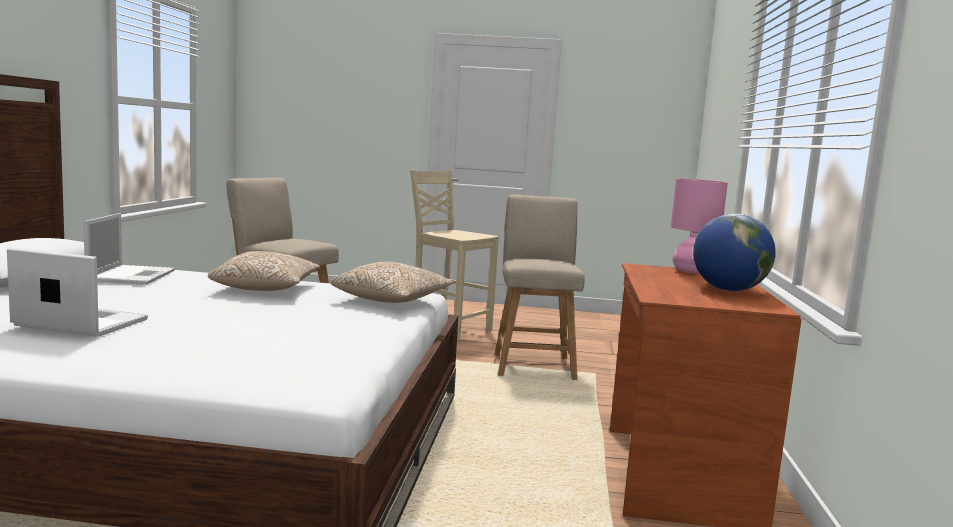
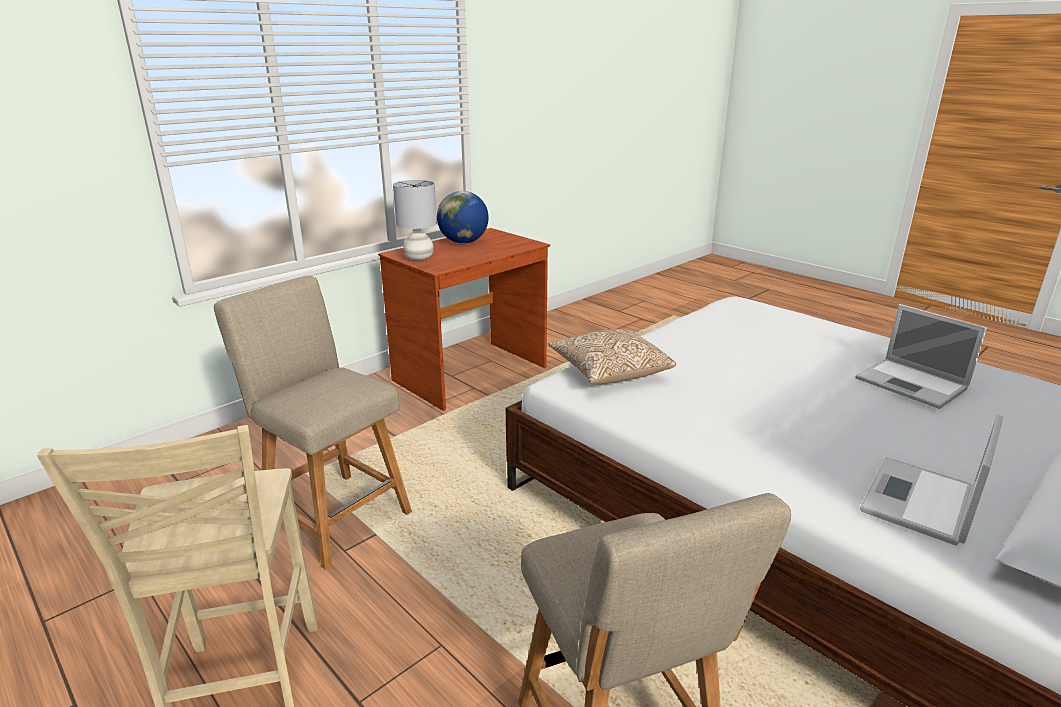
camera: 140 degrees left, 15 degrees up
pillow [208,251,320,291] -> none
beige chair [495,195,585,380] -> beige chair turned 90 degrees clockwise [214,275,412,570]
pink table lamp [671,178,728,274] -> grey table lamp [393,180,437,261]

